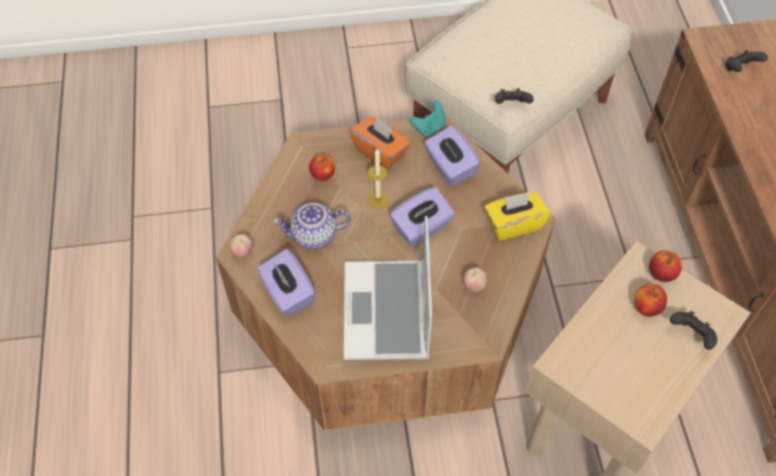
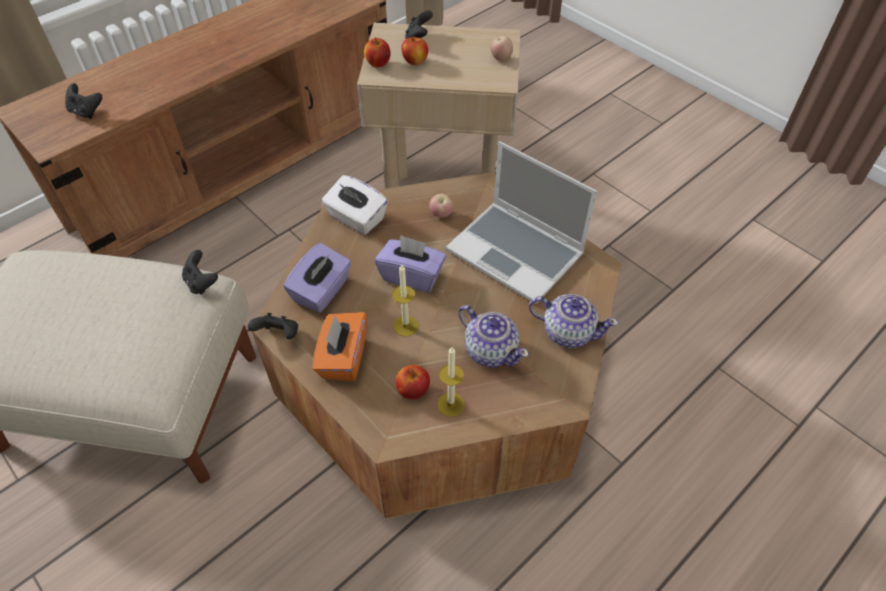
camera: 125 degrees left, 5 degrees down
apple [229,234,253,259] -> apple moved to [491,36,513,61]
purple tissue box [257,249,316,316] -> teapot [529,294,618,348]
laptop [344,216,433,360] -> laptop turned 75 degrees clockwise [446,141,597,304]
turquoise game controller [409,101,446,137] -> black game controller [248,313,298,339]
yellow tissue box [484,192,550,241] -> white tissue box [322,175,388,235]
none -> candle [437,347,465,417]

